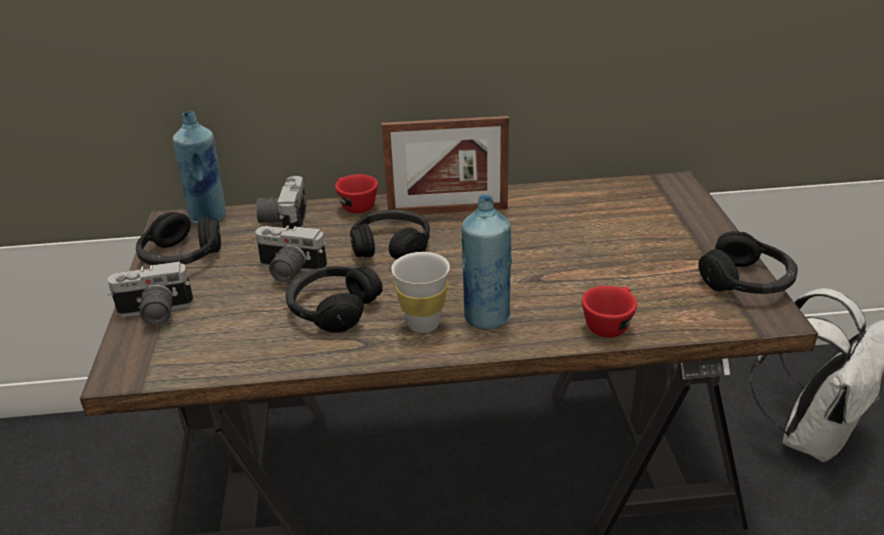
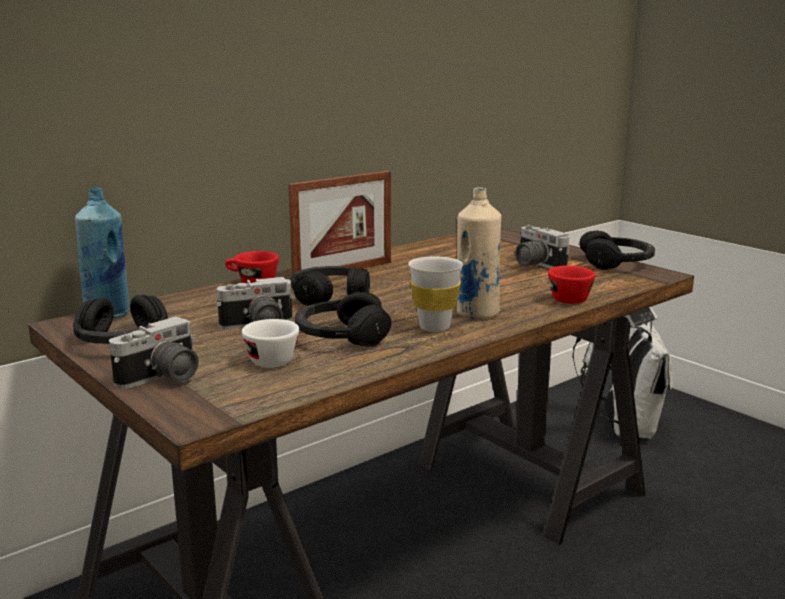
camera: 35 degrees left, 15 degrees down
camera [256,176,307,229] -> camera moved to [515,225,570,268]
blue bottle [462,194,512,330] -> beige bottle [457,188,502,320]
none -> white cup [242,319,299,368]

